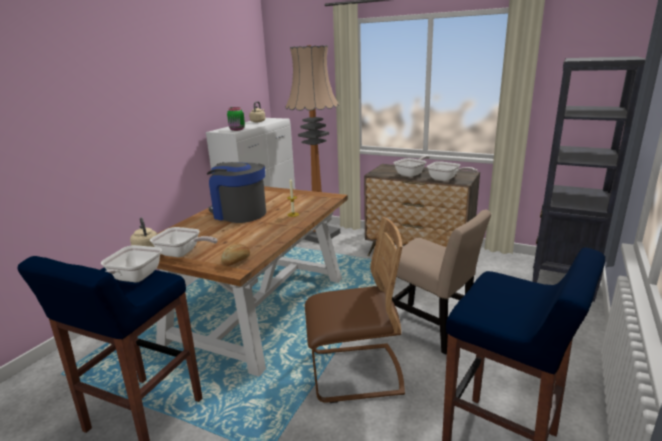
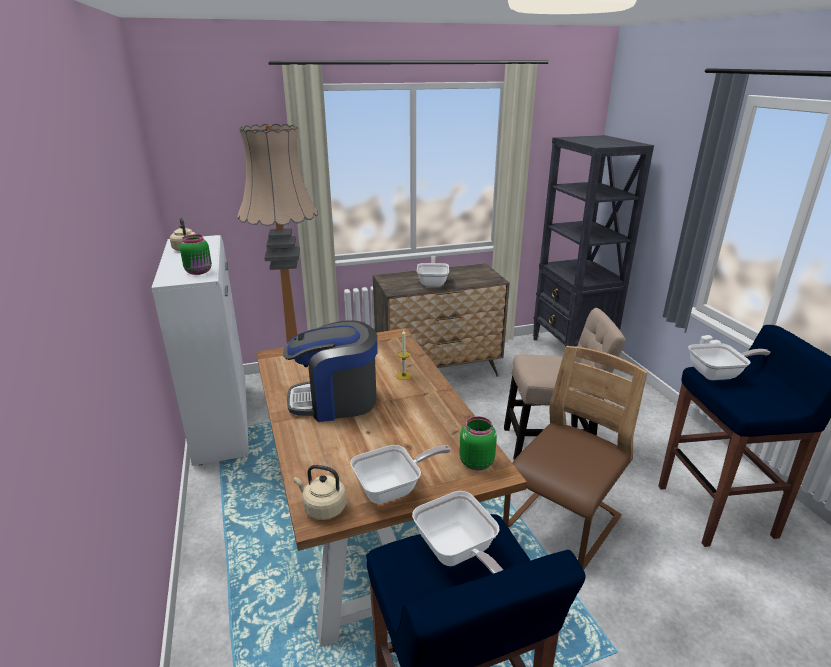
camera: 45 degrees left, 5 degrees up
bread [221,244,250,266] -> green jar [459,417,497,470]
frying pan [427,161,478,181] -> frying pan moved to [688,343,771,380]

